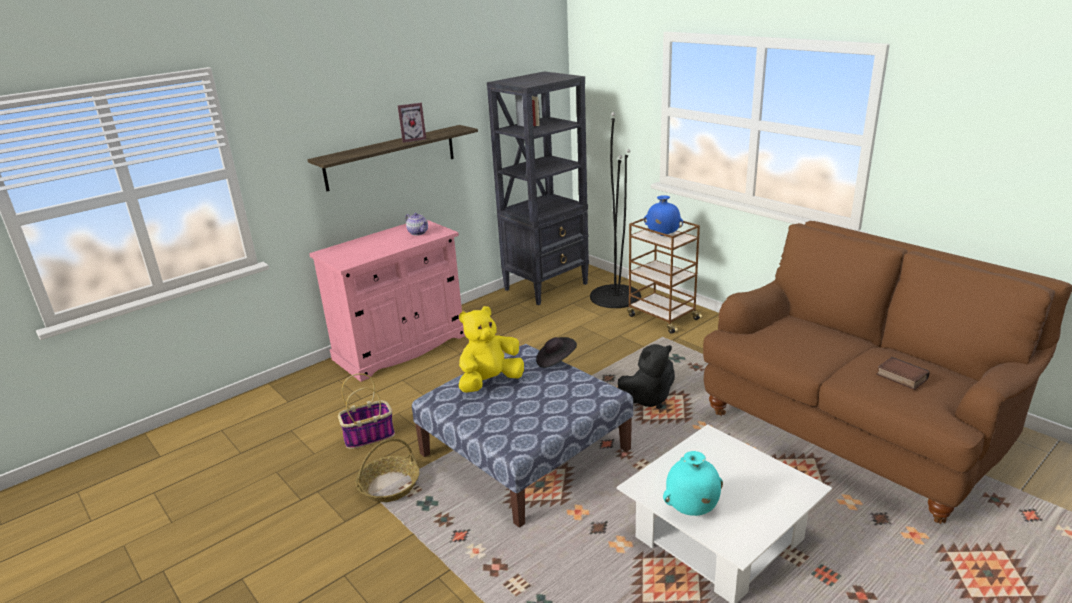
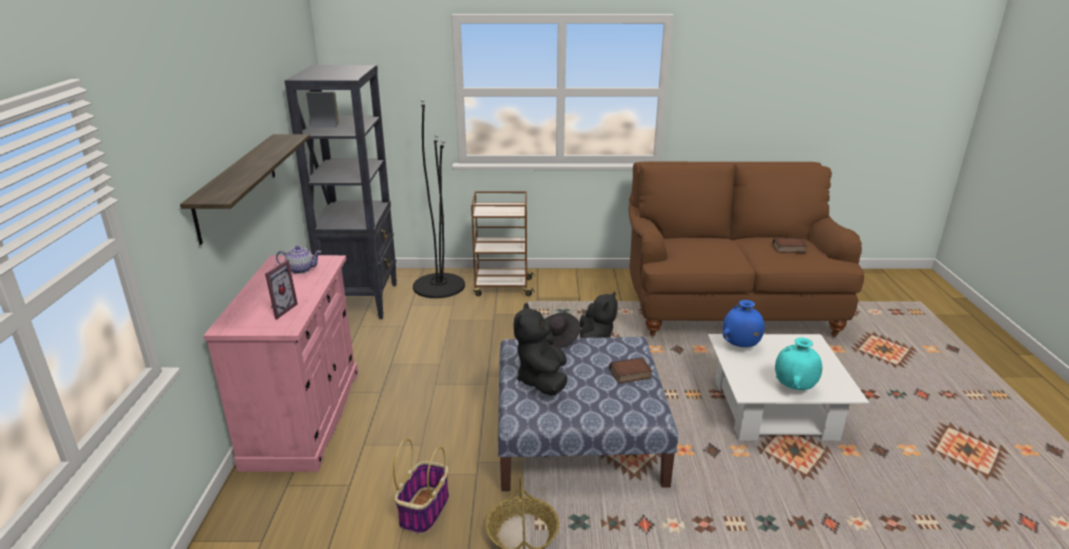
camera: 50 degrees left, 0 degrees up
picture frame [398,103,426,143] -> picture frame moved to [265,260,298,319]
yellow plush toy [459,306,524,393] -> black plush toy [514,303,567,396]
blue vase [644,195,683,236] -> blue vase moved to [723,300,765,347]
none -> book [609,357,652,383]

